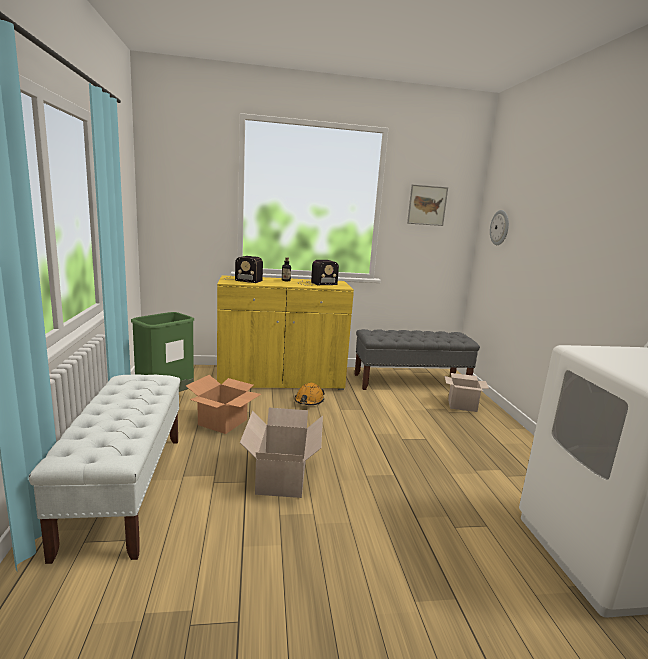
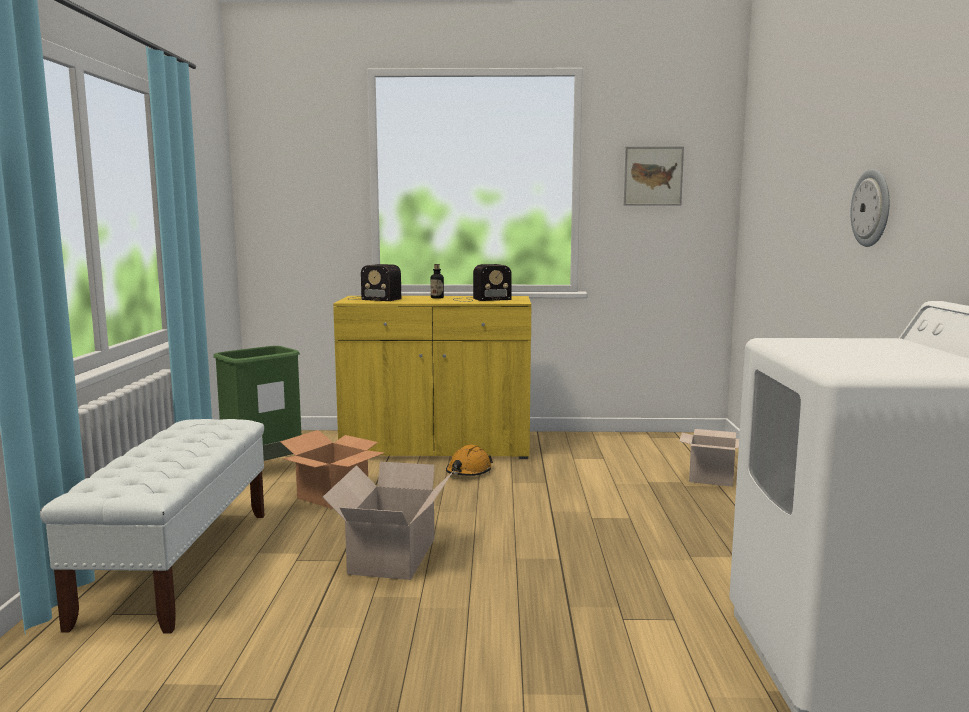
camera: 10 degrees right, 5 degrees down
grey bench [355,329,480,390] -> none
wall clock [490,210,509,245] -> wall clock moved to [850,169,889,247]

